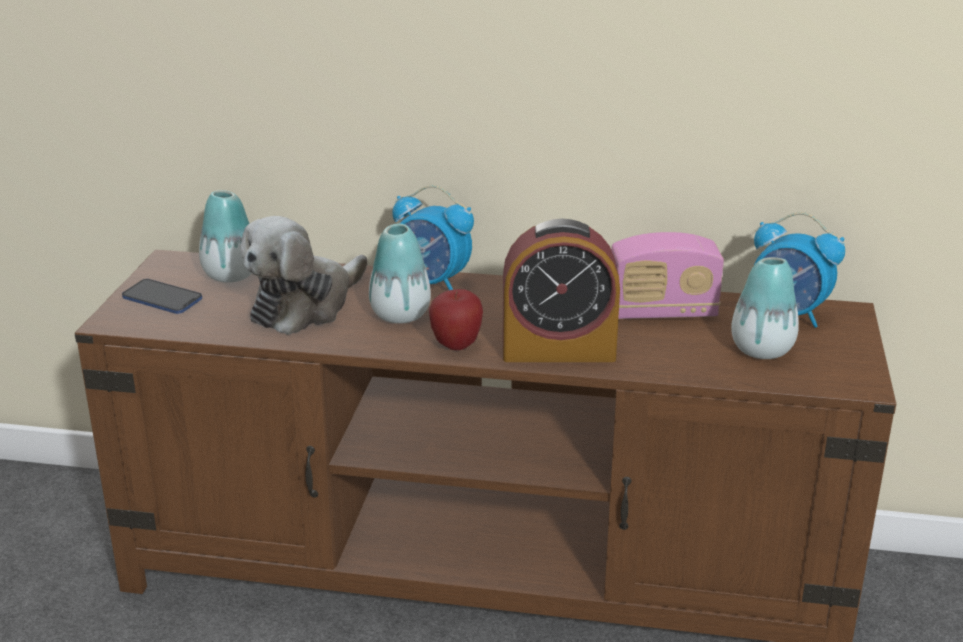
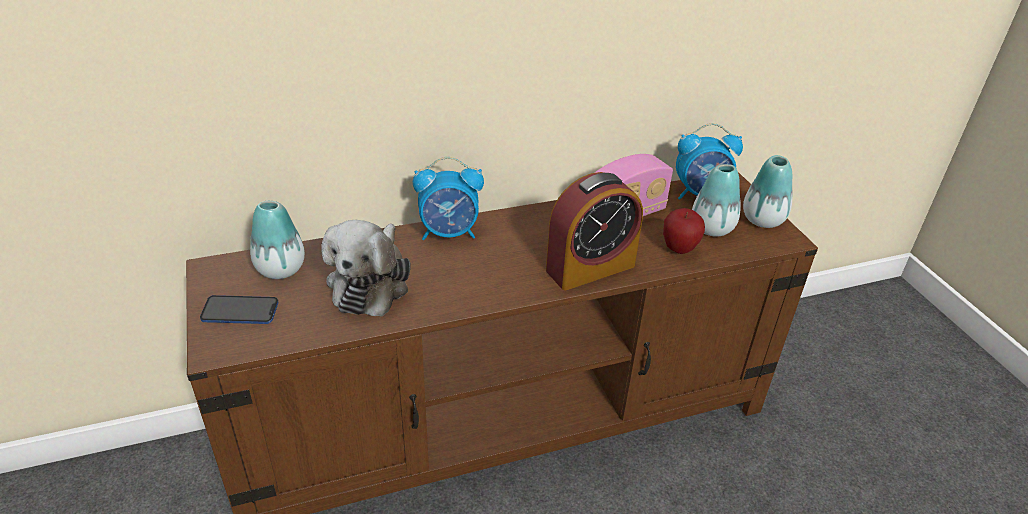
camera: 30 degrees left, 10 degrees up
vase [369,224,431,324] -> vase moved to [743,155,793,228]
apple [429,289,483,350] -> apple moved to [663,208,705,254]

